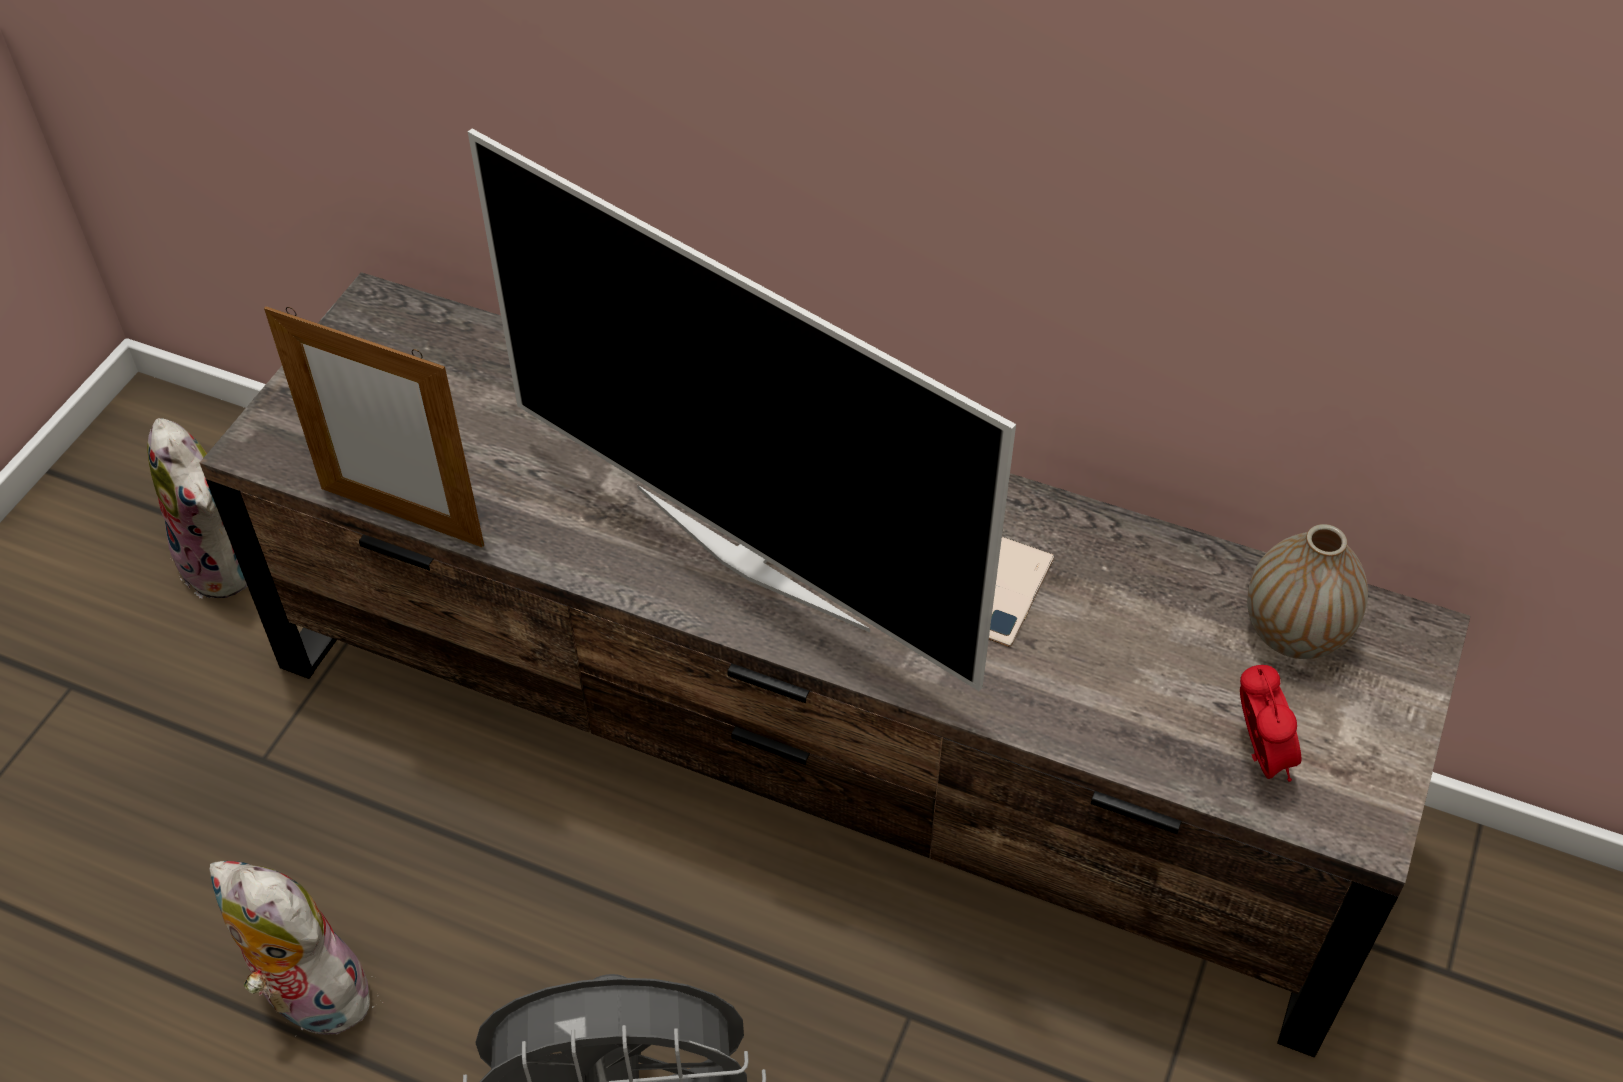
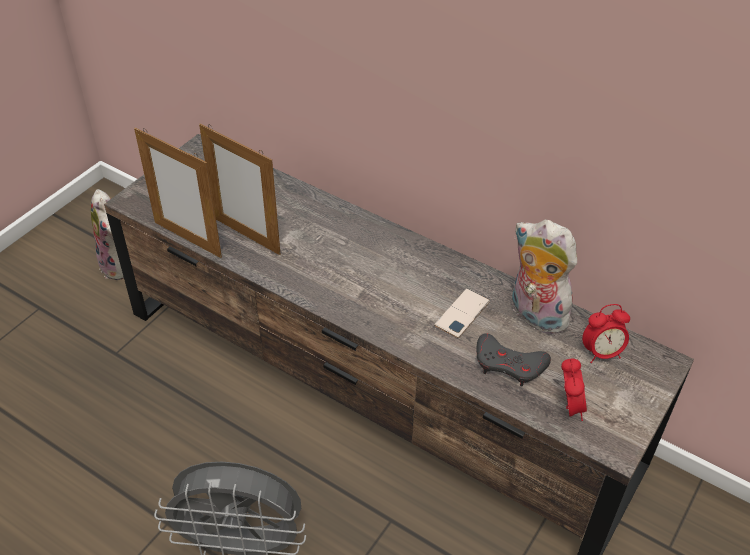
camera: 10 degrees right, 5 degrees down
plush toy [210,861,384,1037] -> plush toy moved to [512,219,577,334]
television [468,129,1016,691] -> none
vase [1247,524,1368,659] -> alarm clock [582,304,630,363]
none -> picture frame [199,123,280,255]
none -> grey game controller [476,333,551,387]

